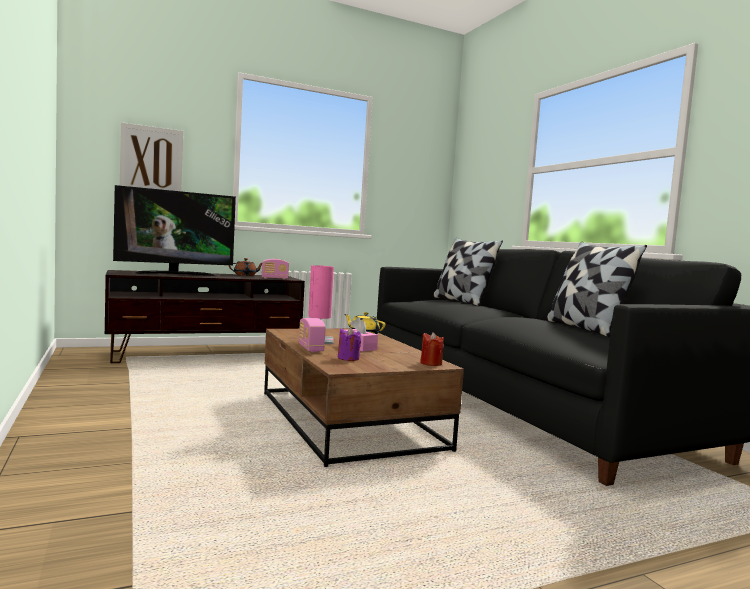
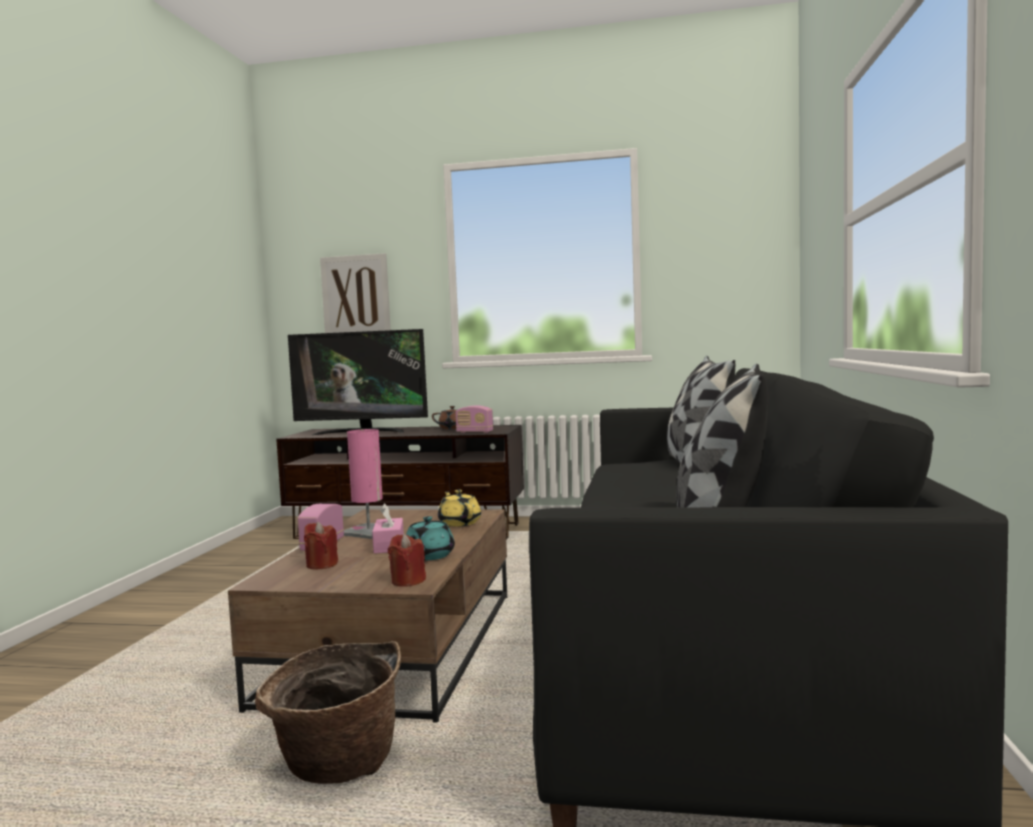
camera: 35 degrees right, 0 degrees up
purple candle [337,327,361,361] -> red candle [304,522,338,570]
none -> basket [255,641,401,784]
none -> turquoise teapot [406,516,455,560]

